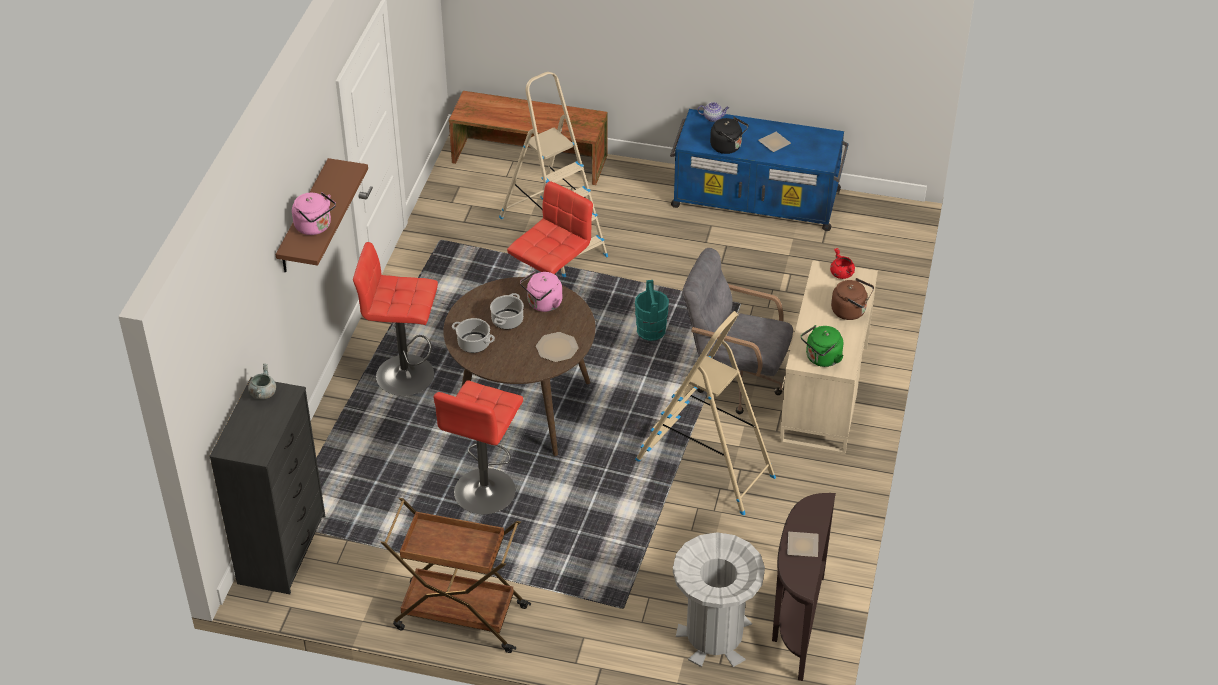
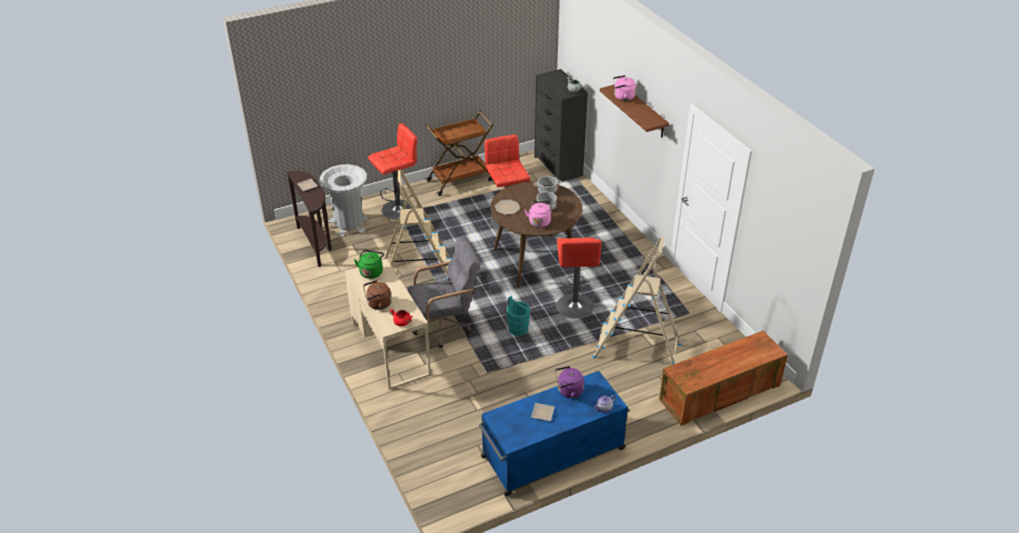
camera: 140 degrees right, 5 degrees down
red stool [353,242,438,396] -> red stool moved to [368,123,417,219]
black kettle [710,117,749,154] -> purple kettle [555,366,584,398]

